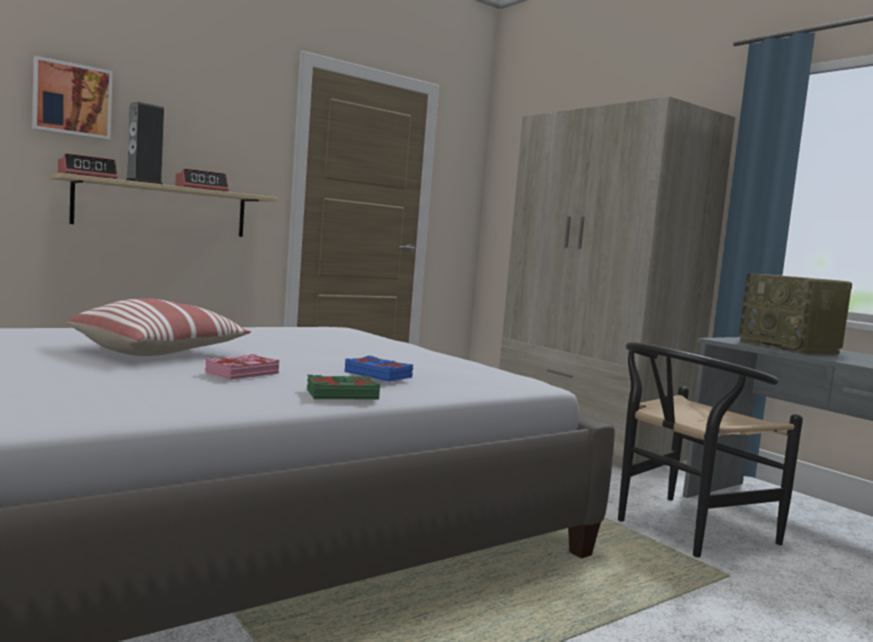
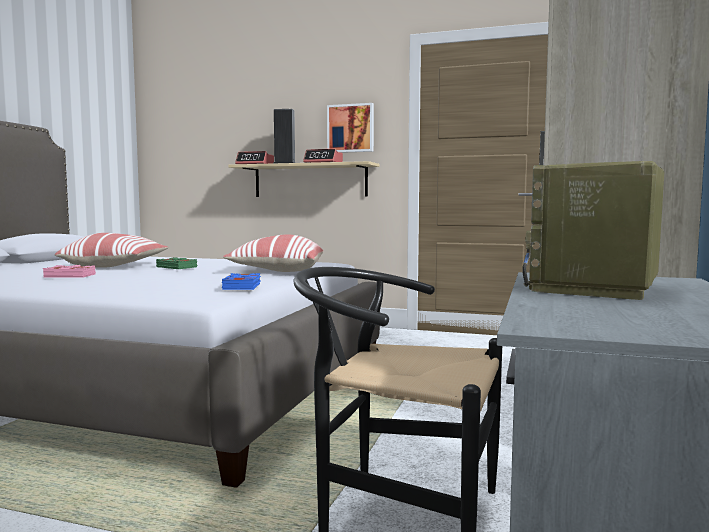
camera: 55 degrees right, 0 degrees up
picture [32,56,113,140] -> picture moved to [327,103,374,153]
green book [307,375,380,399] -> green book moved to [156,257,197,269]
blue book [345,356,413,382] -> blue book moved to [222,273,261,290]
none -> pillow [223,235,324,272]

